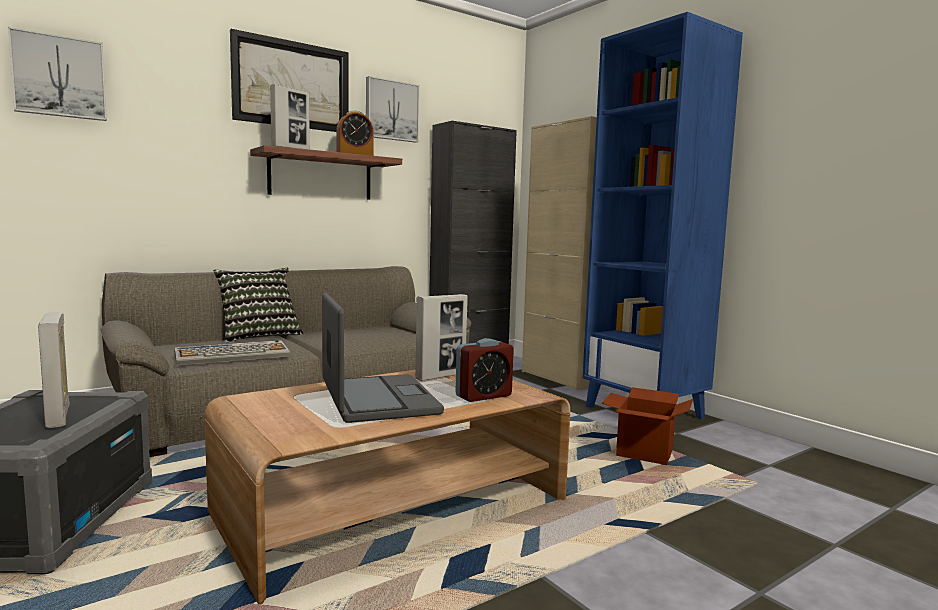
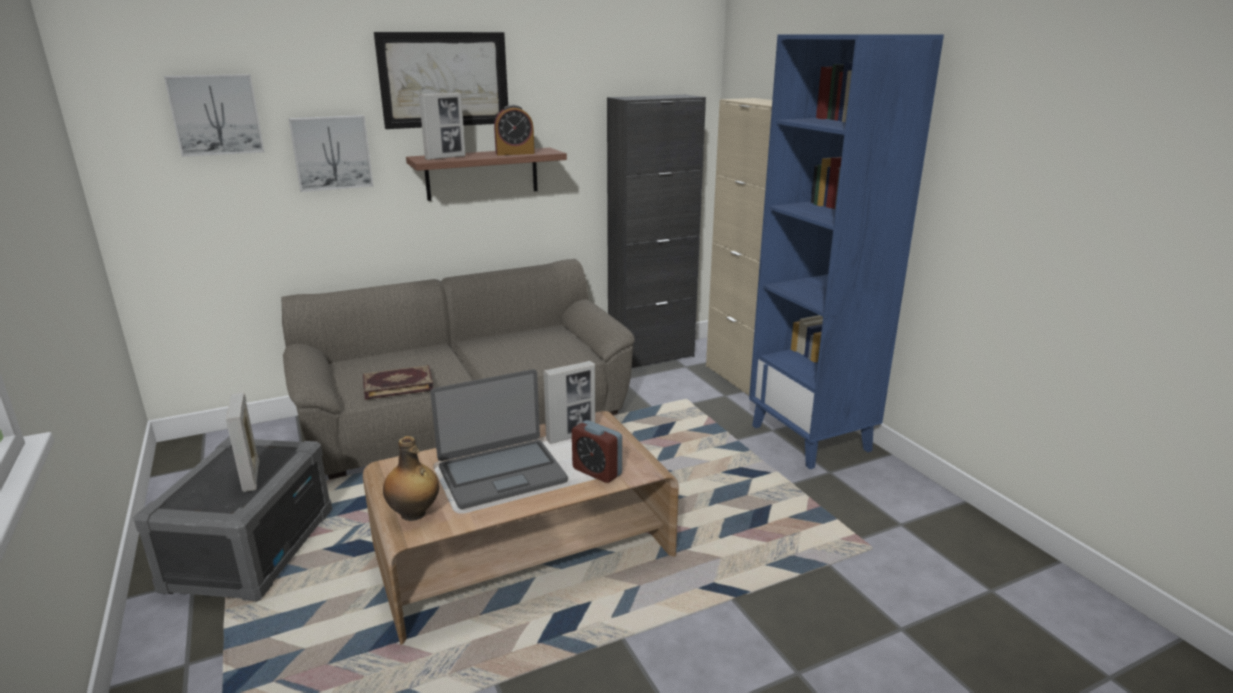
camera: 10 degrees right, 15 degrees up
keyboard [174,340,290,365] -> book [363,365,433,400]
pillow [214,268,303,342] -> none
laptop [322,292,444,423] -> laptop turned 75 degrees clockwise [430,369,568,509]
picture [366,76,420,143] -> picture moved to [288,115,373,192]
alarm clock [456,338,514,402] -> alarm clock turned 60 degrees clockwise [572,420,622,483]
cardboard box [601,387,693,465] -> none
none -> bottle [383,436,439,521]

